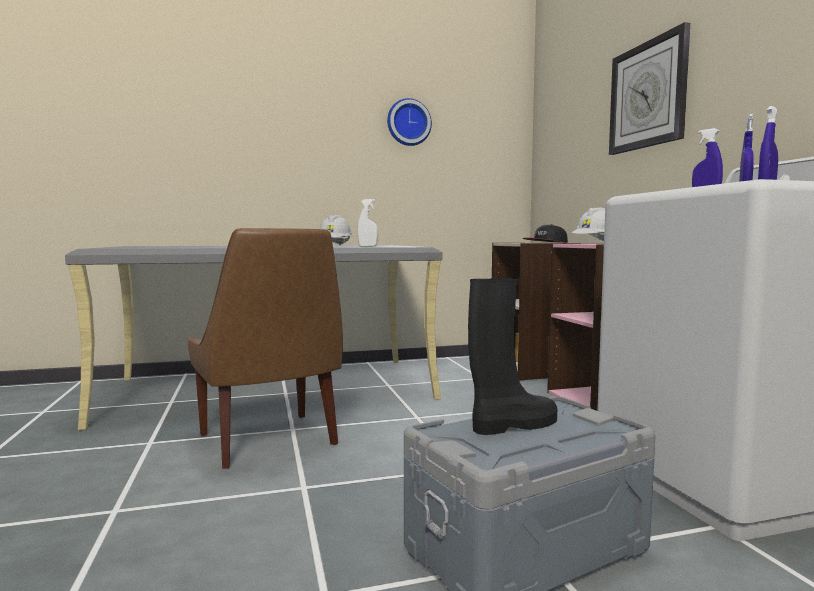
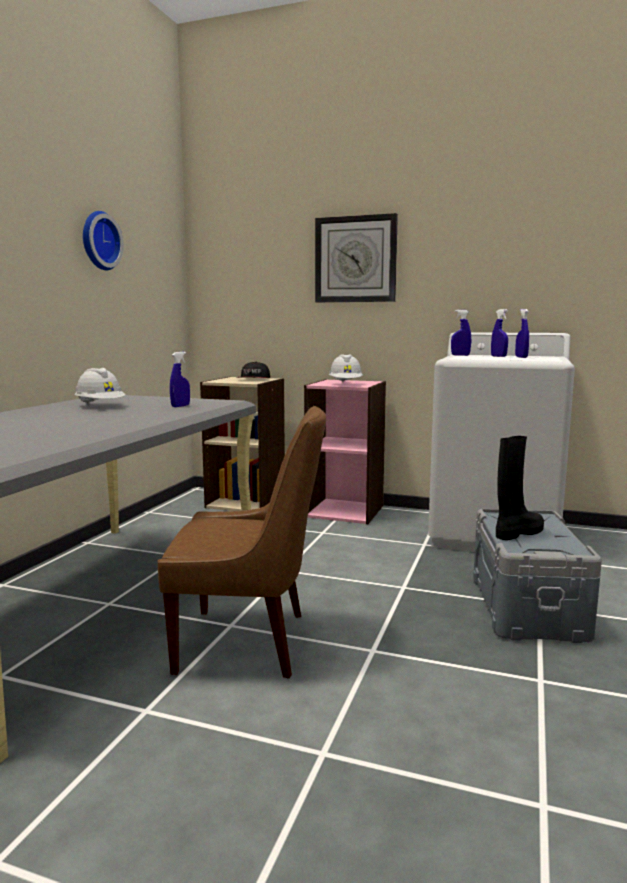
camera: 55 degrees left, 5 degrees up
white spray bottle [357,199,378,247] -> blue spray bottle [170,352,190,407]
black boot [468,278,557,435] -> black boot turned 45 degrees clockwise [496,436,544,540]

